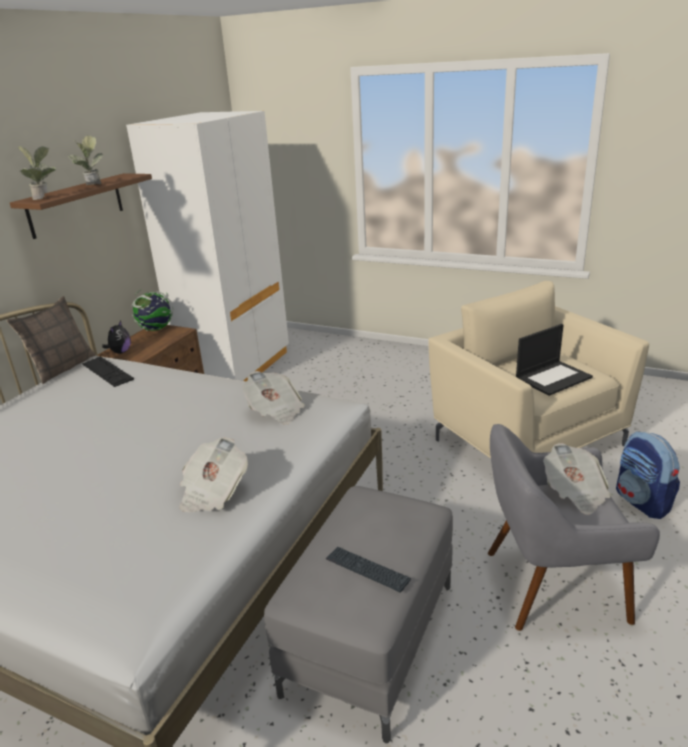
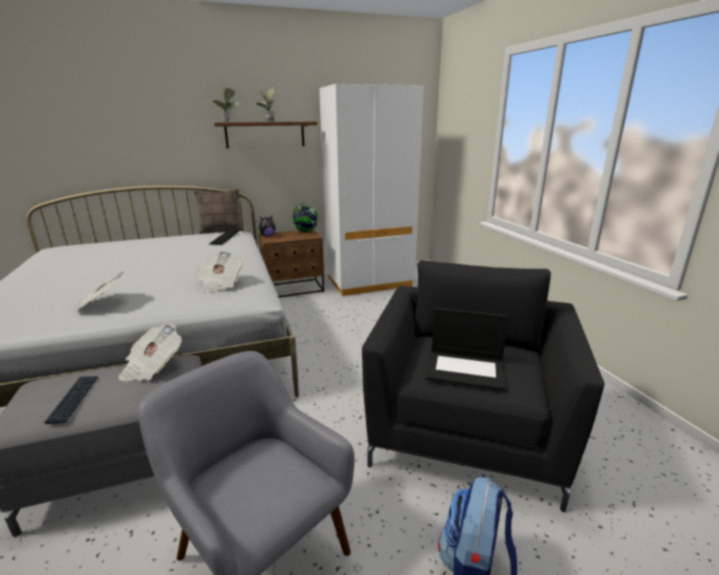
camera: 45 degrees right, 5 degrees down
beige armchair [428,281,649,459] -> black armchair [362,260,604,512]
newspaper [543,443,612,515] -> newspaper moved to [118,324,182,381]

